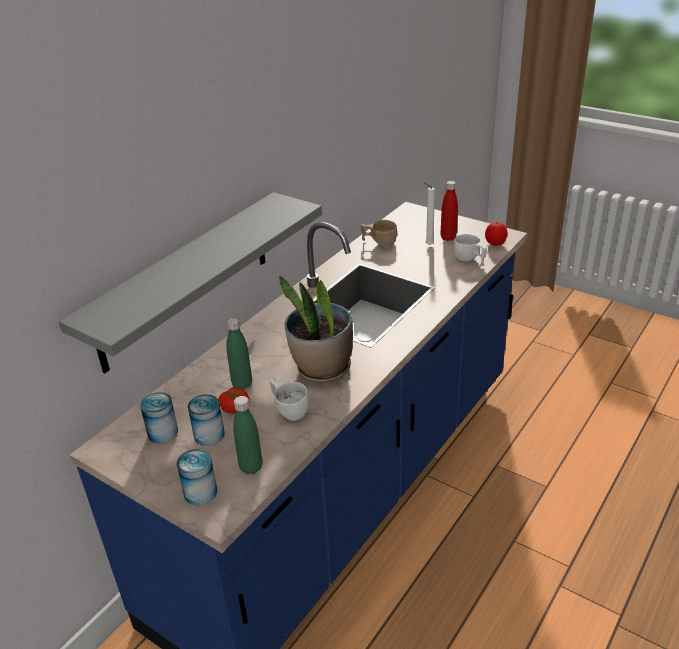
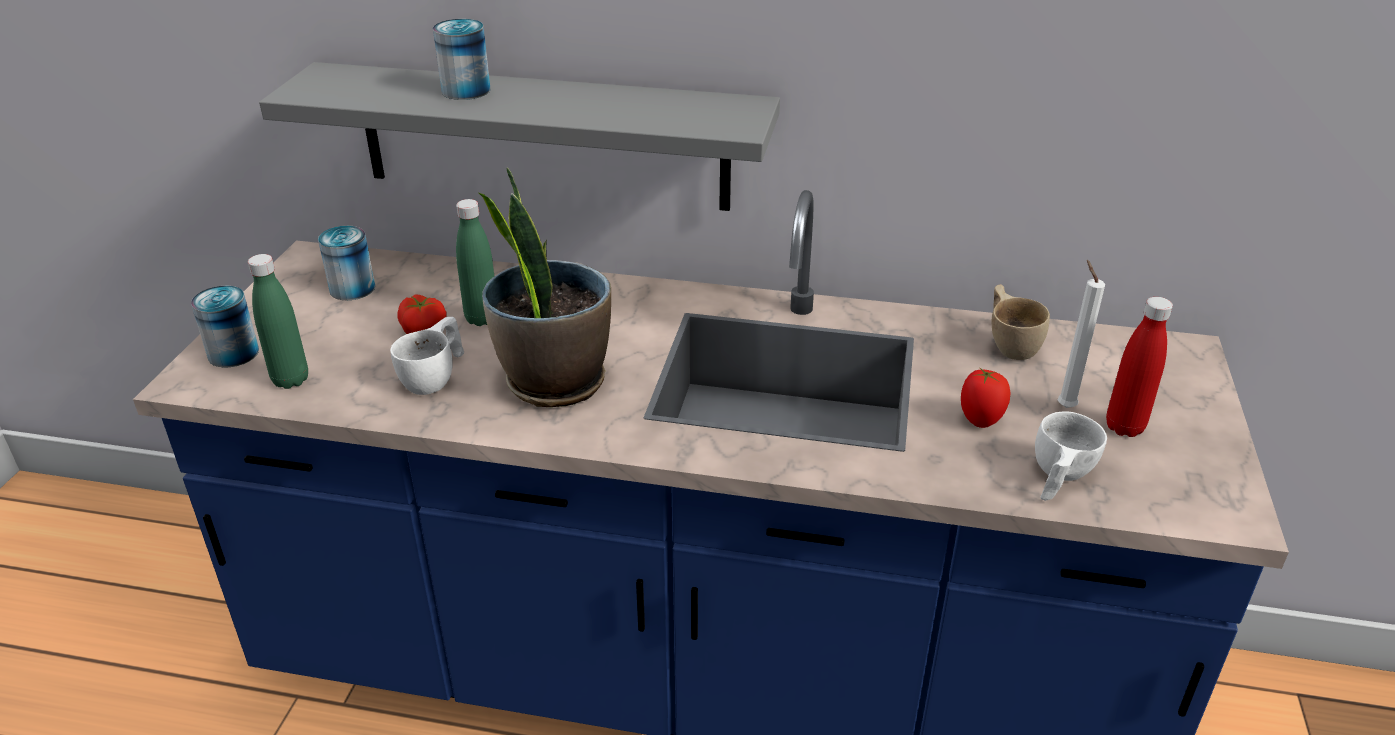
camera: 65 degrees right, 0 degrees up
can [188,394,225,446] -> can moved to [433,19,491,100]
tomato [485,222,508,246] -> tomato moved to [961,367,1011,428]

